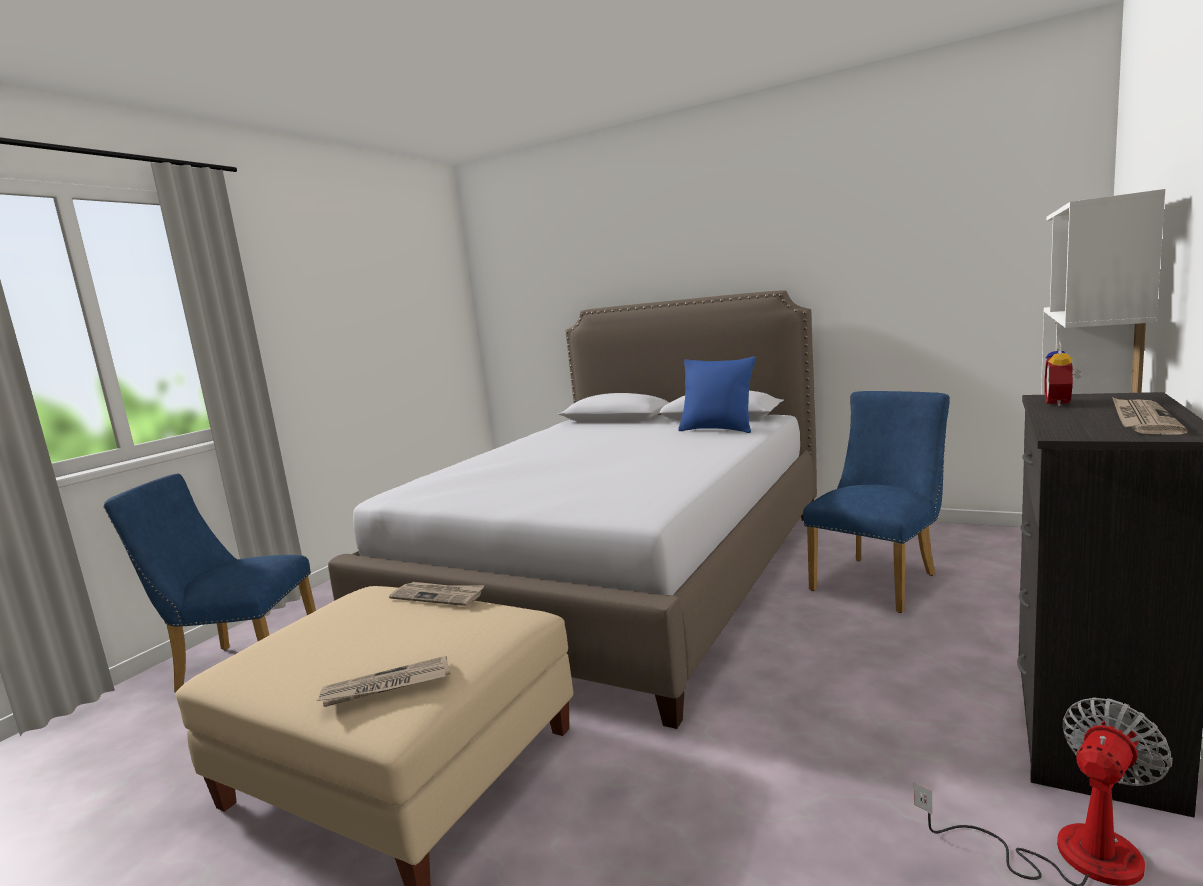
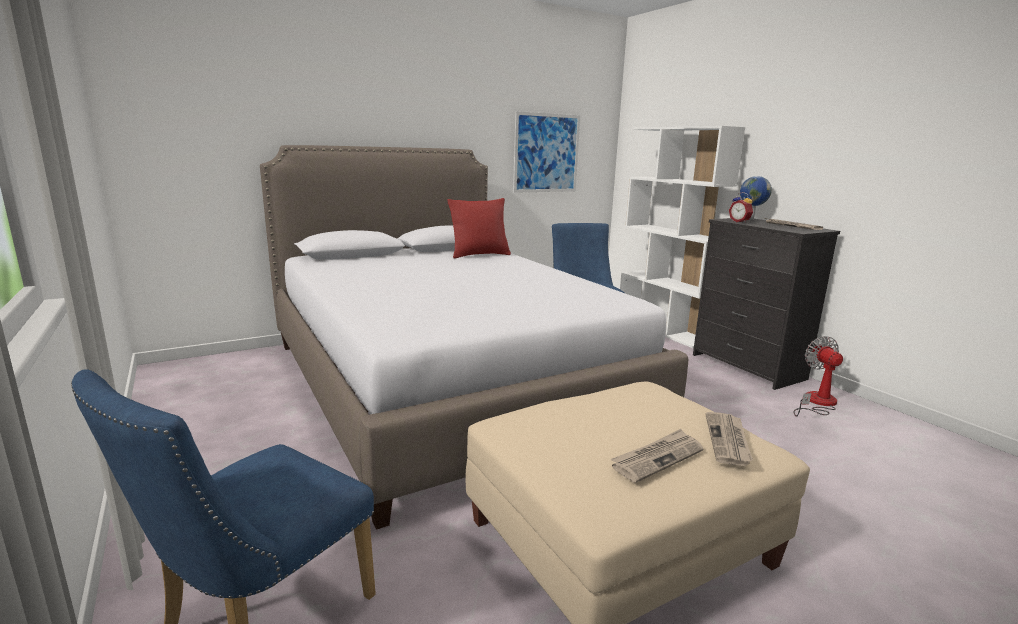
camera: 60 degrees left, 5 degrees up
newspaper [389,582,485,606] -> newspaper moved to [611,429,703,483]
blue pillow [678,356,756,433] -> red pillow [448,198,511,259]
none -> picture [513,111,580,193]
none -> globe [740,176,772,220]

